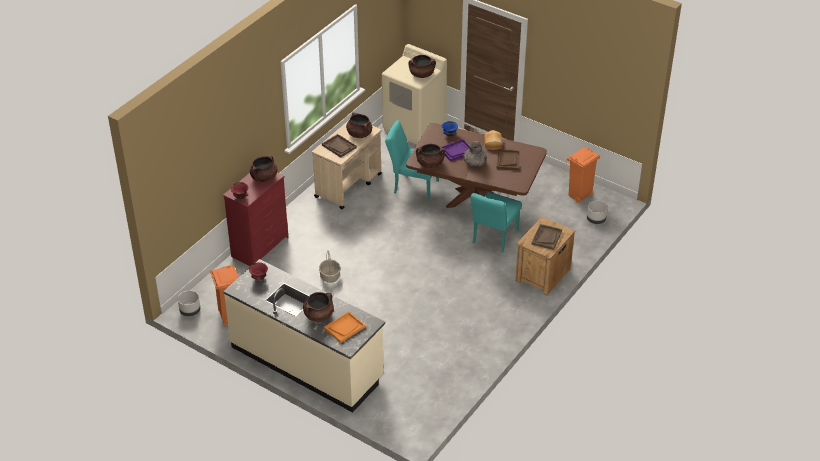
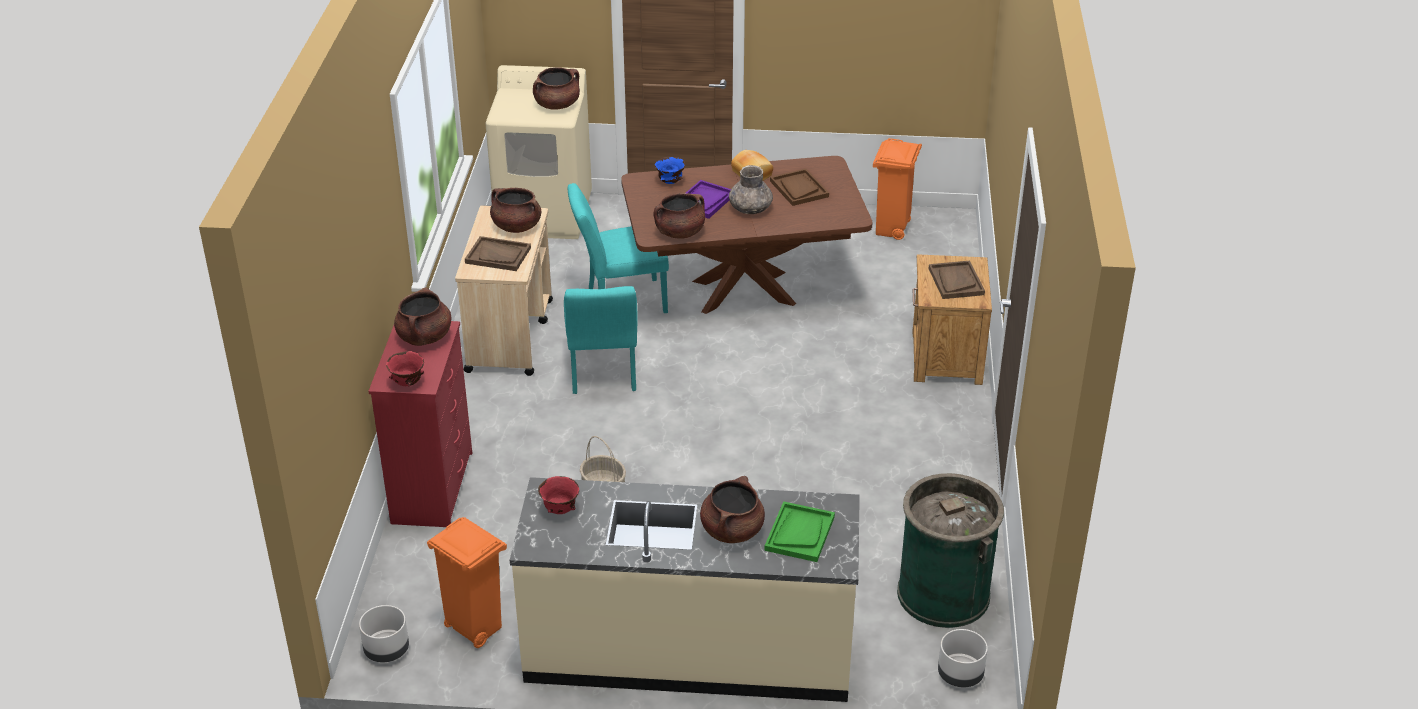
camera: 30 degrees left, 5 degrees down
orange tray [324,311,365,343] -> green tray [764,501,835,562]
turquoise chair [470,192,522,253] -> turquoise chair moved to [564,286,638,394]
grey planter [587,200,608,224] -> grey planter moved to [938,629,988,687]
none -> green trash can [897,473,1004,628]

